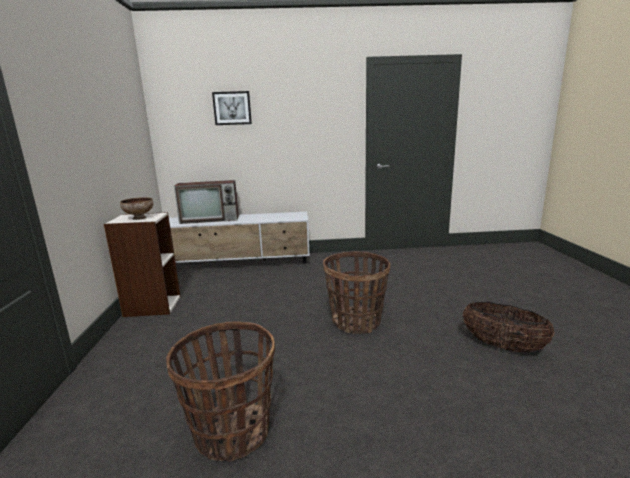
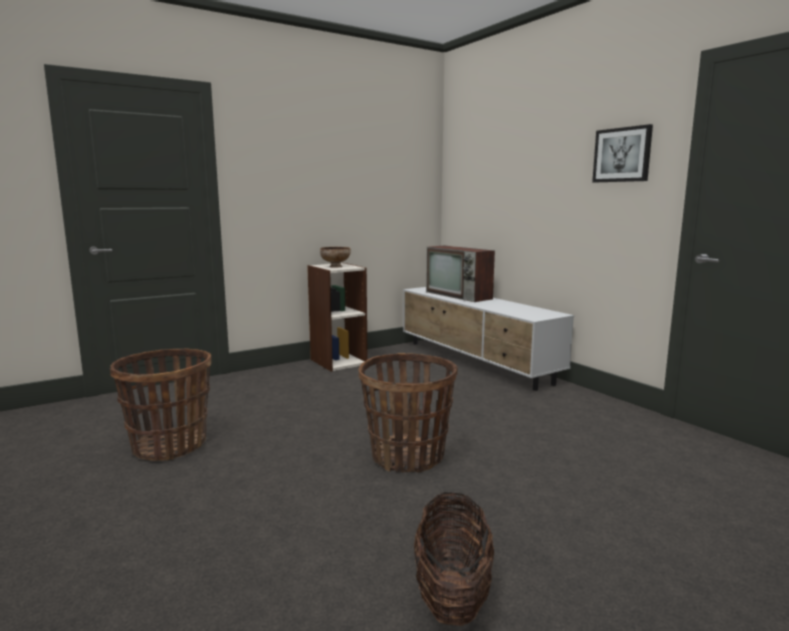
camera: 60 degrees right, 5 degrees down
picture [212,91,252,125] -> picture moved to [592,124,653,182]

